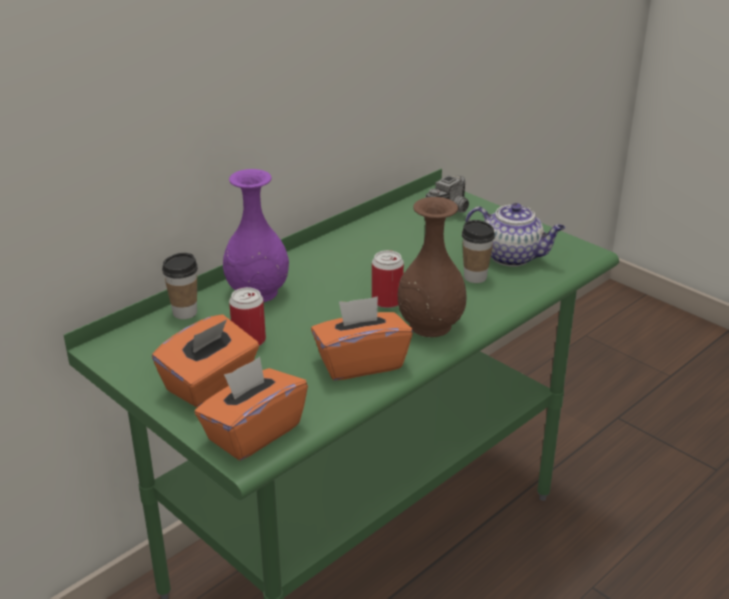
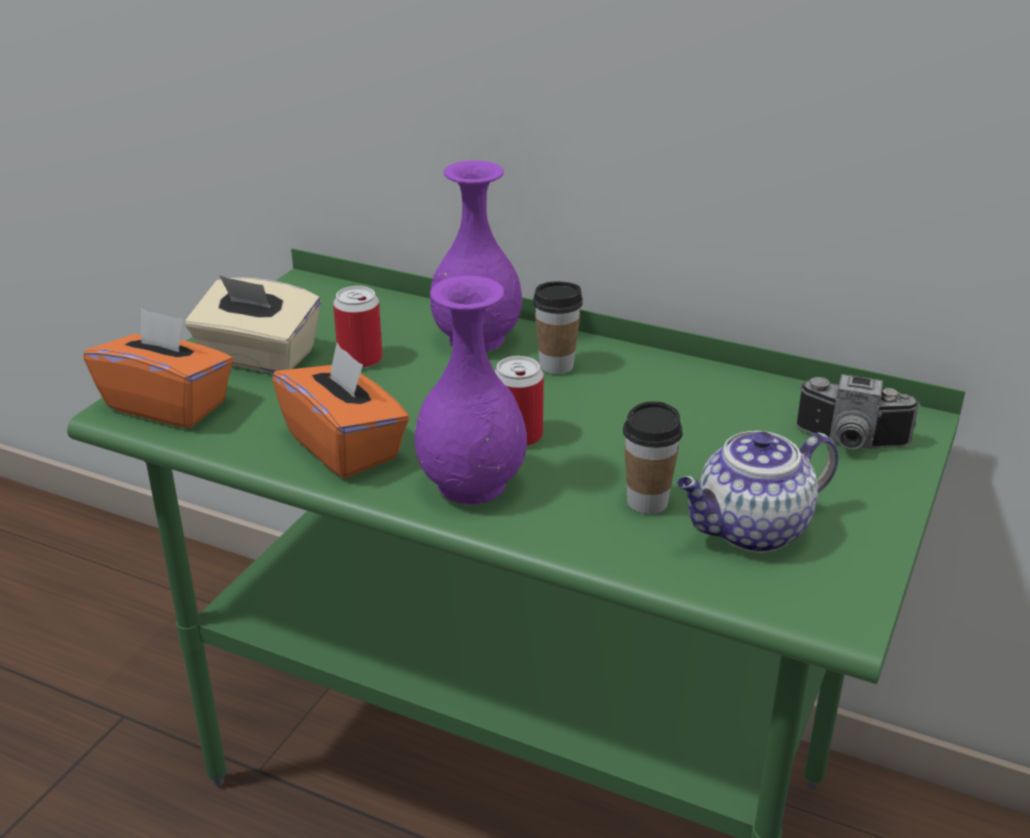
camera: 70 degrees right, 0 degrees up
orange tissue box [152,314,259,407] -> beige tissue box [185,275,321,373]
cup [162,253,198,319] -> cup moved to [533,281,583,374]
brown vase [398,197,466,337] -> purple vase [414,276,527,504]
teapot [465,203,565,267] -> teapot turned 60 degrees clockwise [677,431,838,553]

